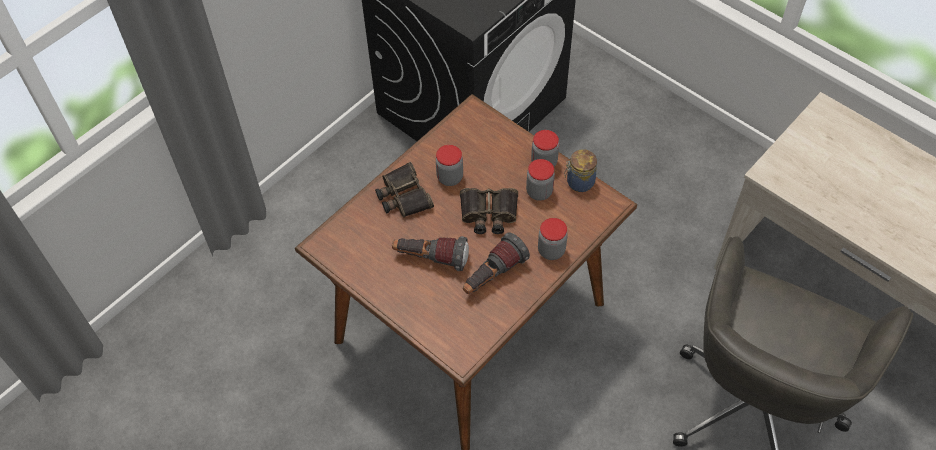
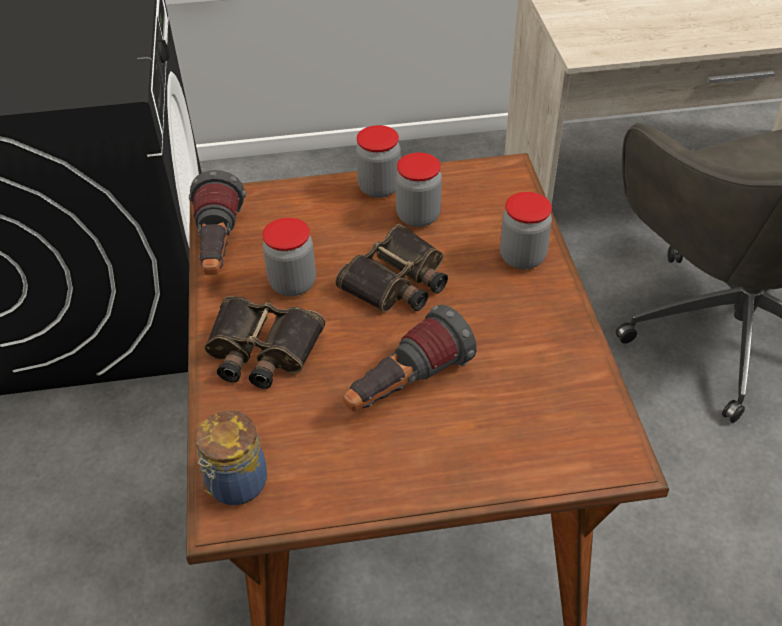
camera: 50 degrees left, 10 degrees down
flashlight [463,233,530,294] -> flashlight moved to [189,170,246,275]
jar [564,149,597,192] -> jar moved to [196,411,267,505]

